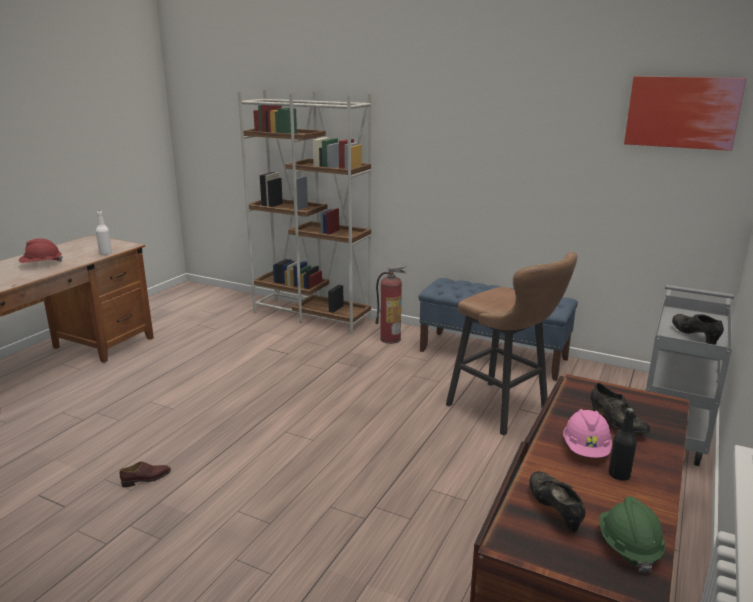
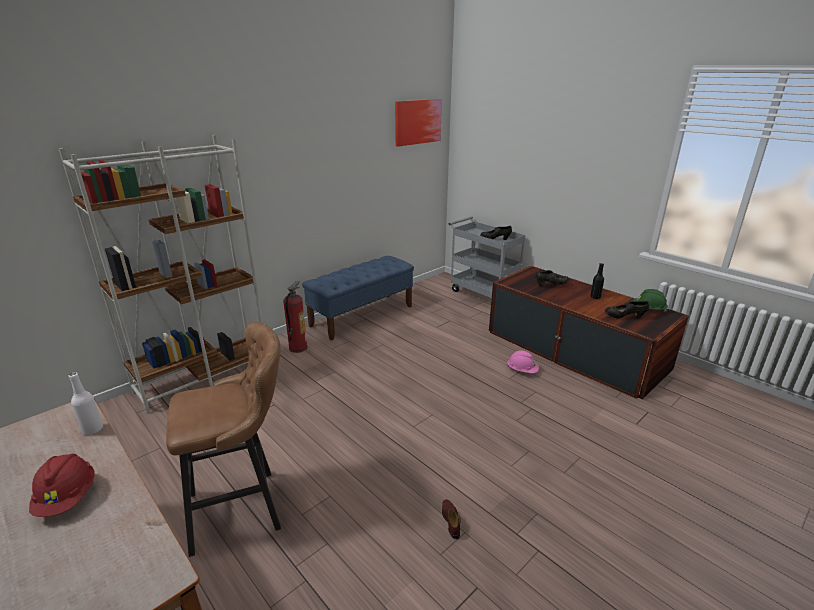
camera: 70 degrees left, 5 degrees up
brown stool [446,252,577,435] -> brown stool moved to [166,322,281,557]
pink hard hat [563,409,612,458] -> pink hard hat moved to [507,351,539,373]

